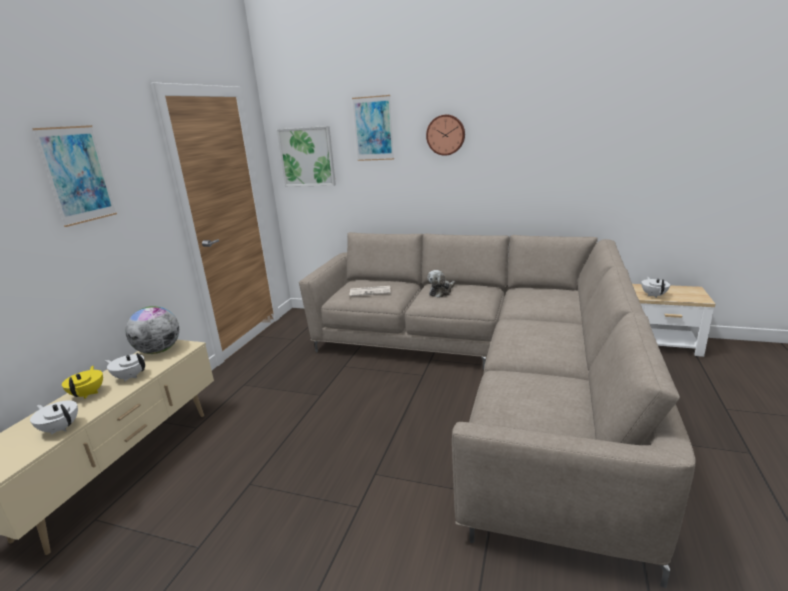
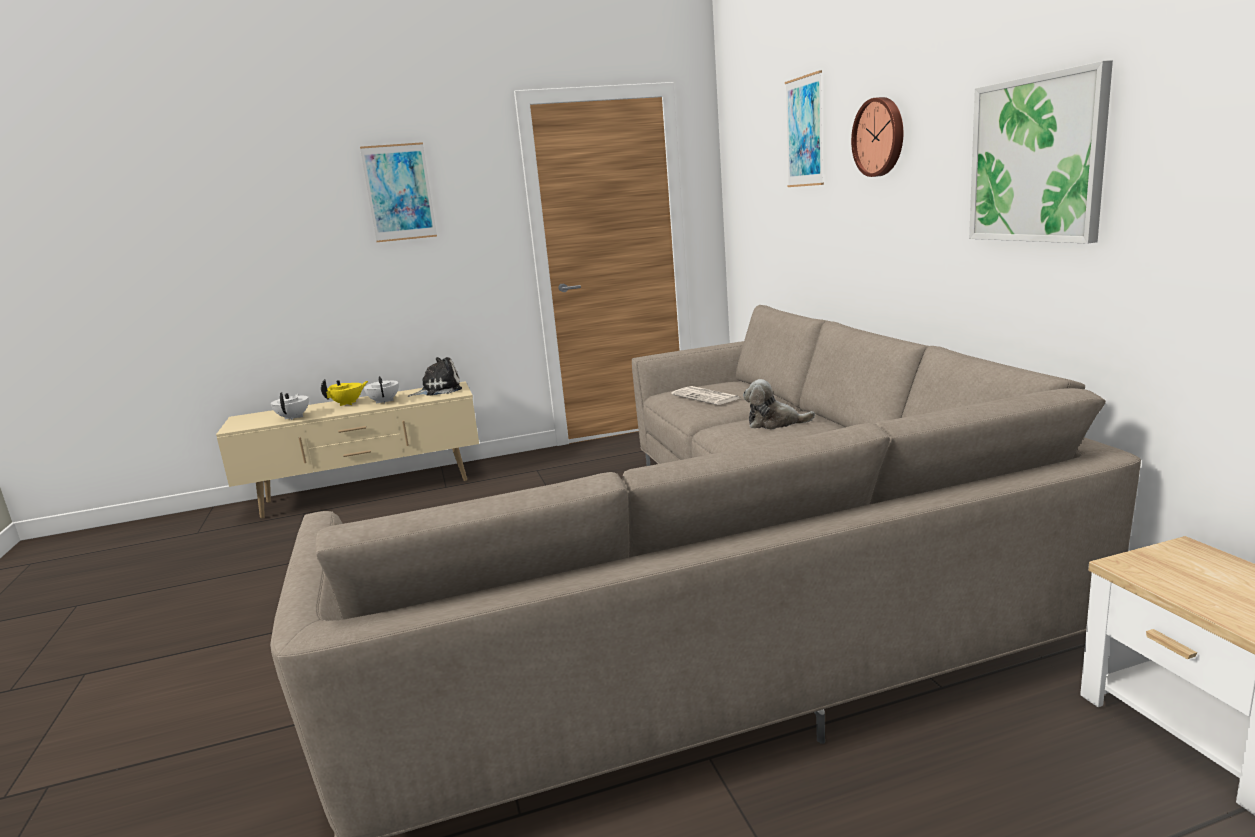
camera: 55 degrees right, 5 degrees down
globe [126,306,179,354] -> plush toy [407,357,462,397]
picture [277,126,336,187] -> picture moved to [969,60,1113,244]
white teapot [641,277,670,298] -> none

